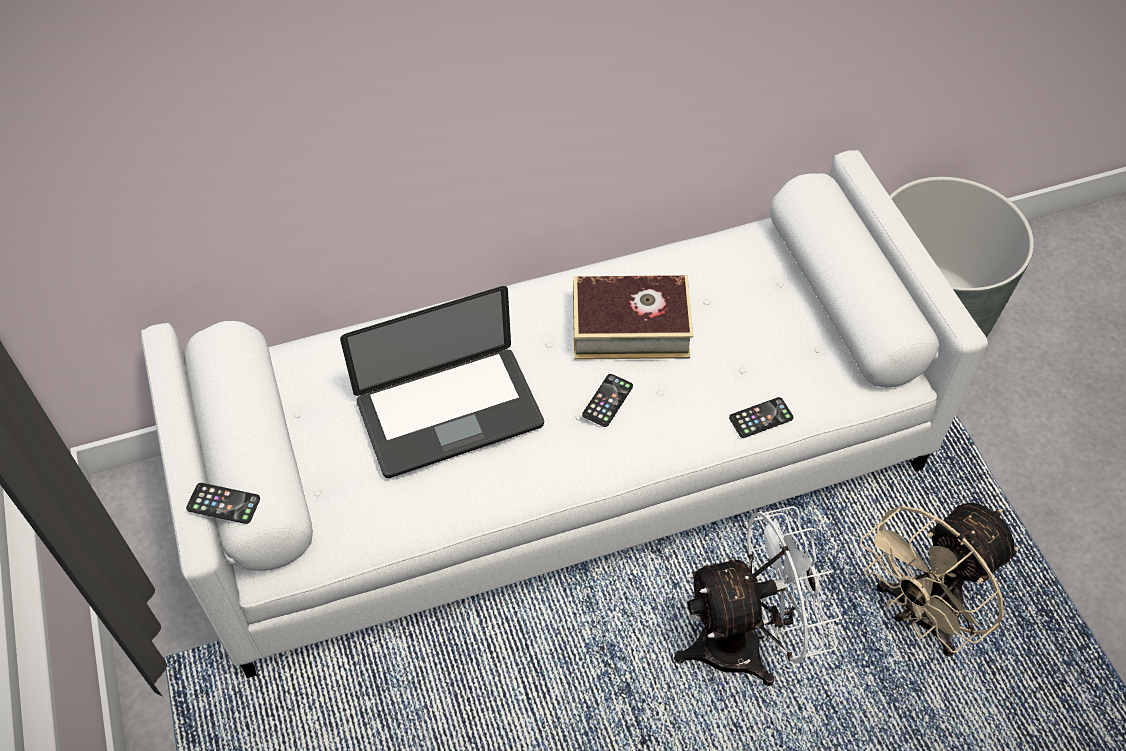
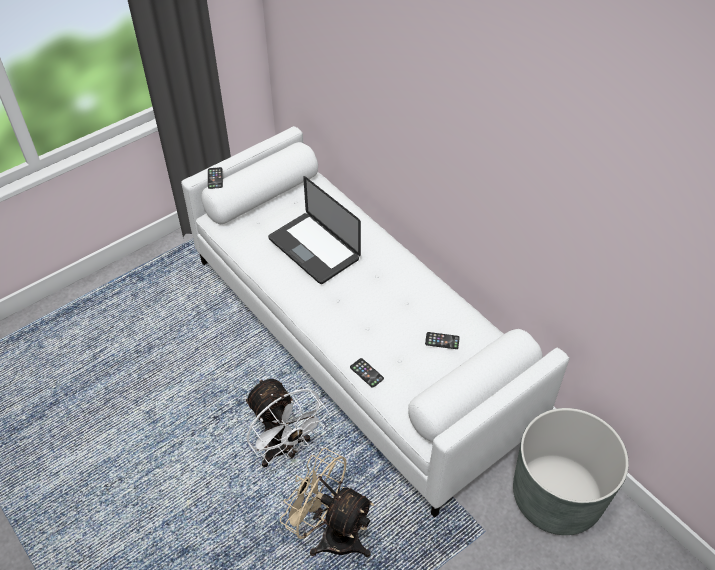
camera: 70 degrees right, 5 degrees down
book [573,275,693,360] -> none
phone [582,374,633,427] -> phone moved to [425,332,460,349]

